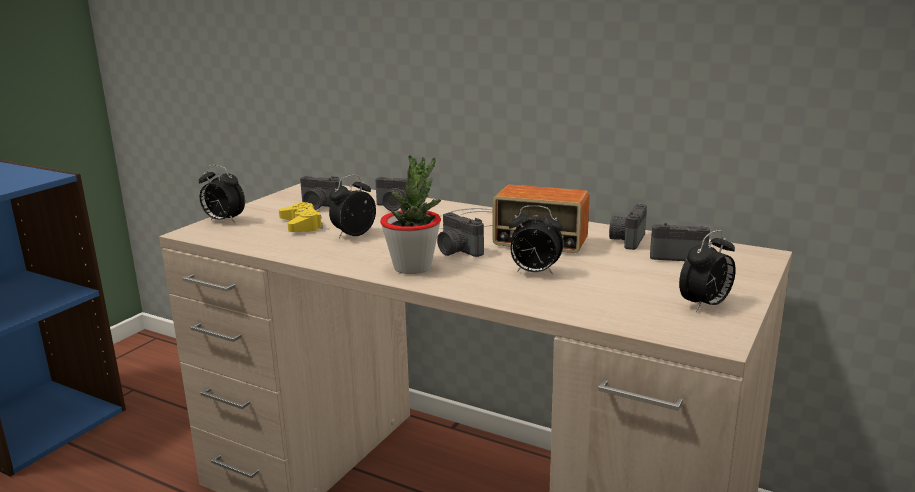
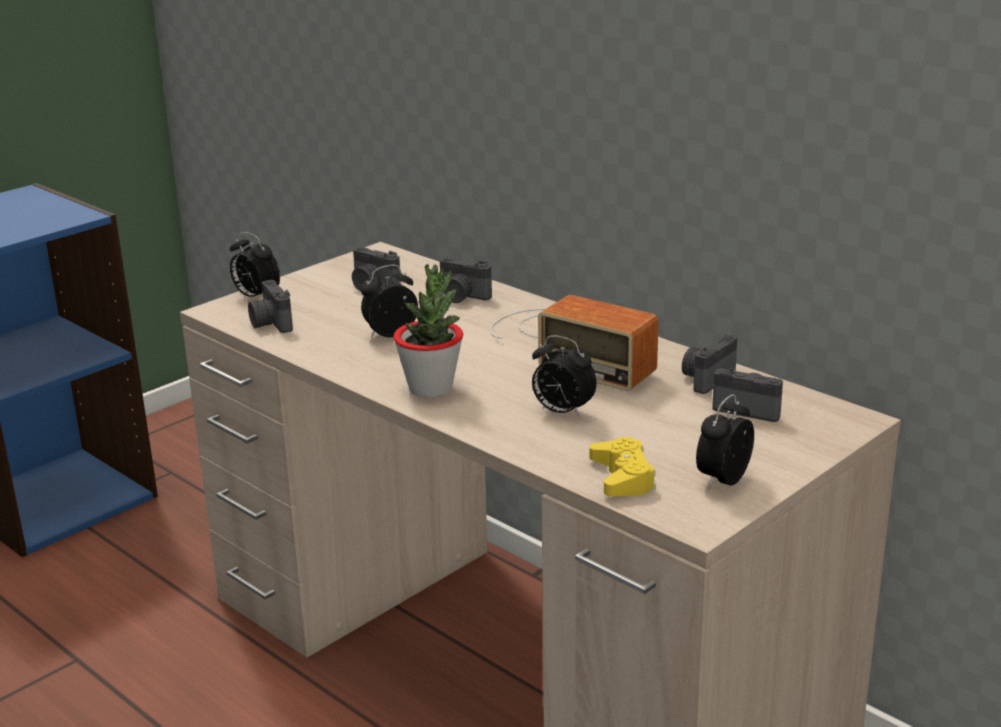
camera: 15 degrees right, 5 degrees up
yellow game controller [279,202,323,232] -> yellow game controller moved to [589,437,656,496]
camera [437,213,484,257] -> camera moved to [248,280,293,333]
alarm clock [679,230,736,312] -> alarm clock turned 150 degrees clockwise [696,394,754,489]

